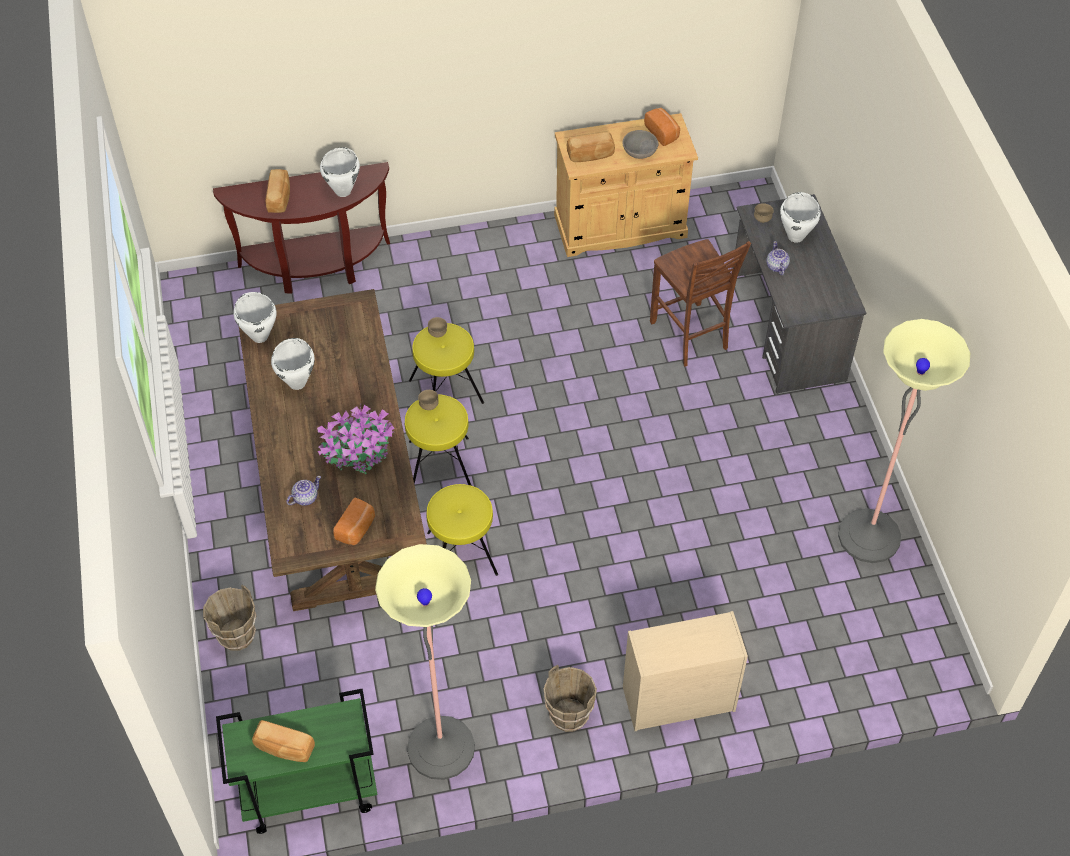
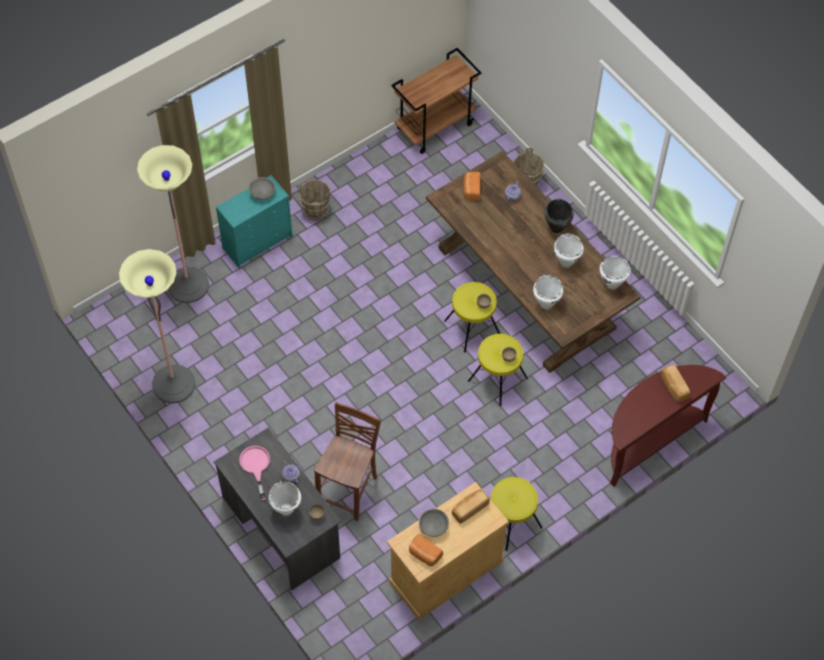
camera: 155 degrees right, 5 degrees up
green cart [216,689,378,834] -> brown cart [391,48,482,154]
bread [252,720,315,762] -> none
potted plant [317,404,395,474] -> none
white cooking pot [320,147,360,197] -> white cooking pot moved to [533,275,563,309]
floor lamp [375,544,475,780] -> floor lamp moved to [137,145,209,303]
yellow stool [426,484,498,576] -> yellow stool moved to [491,477,543,551]
beige dresser [623,611,748,731] -> turquoise dresser [216,175,293,269]
brown chair [650,239,751,367] -> brown chair turned 75 degrees clockwise [314,402,381,521]
none -> pink frying pan [239,446,270,500]
none -> grey bowl [249,177,275,200]
none -> black cooking pot [544,199,574,233]

